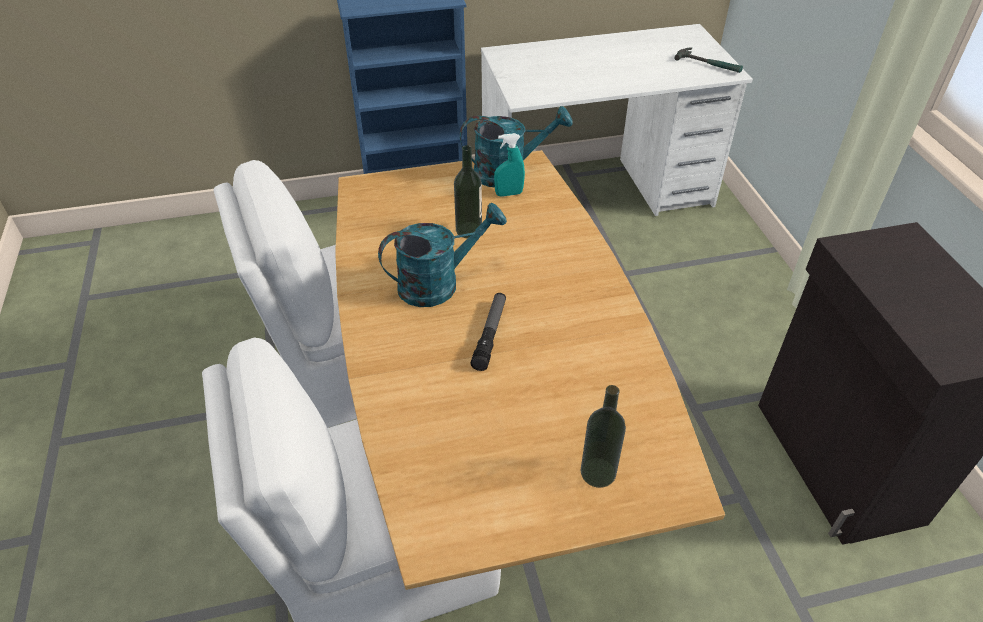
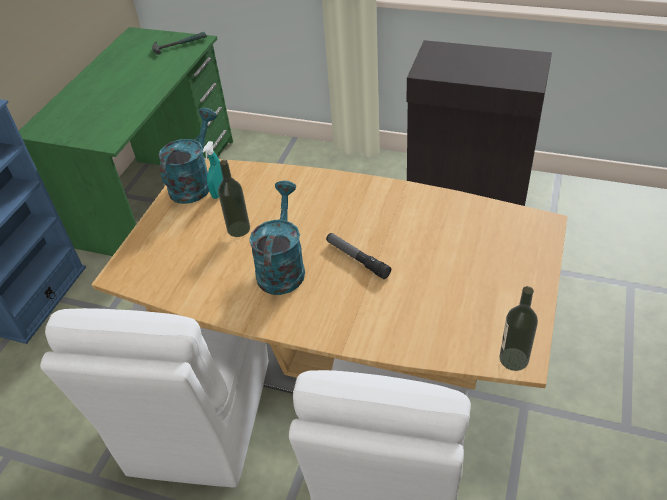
camera: 55 degrees left, 0 degrees up
white desk [481,24,753,216] -> green desk [19,27,233,256]
bottle [580,385,626,488] -> bottle moved to [499,286,538,371]

